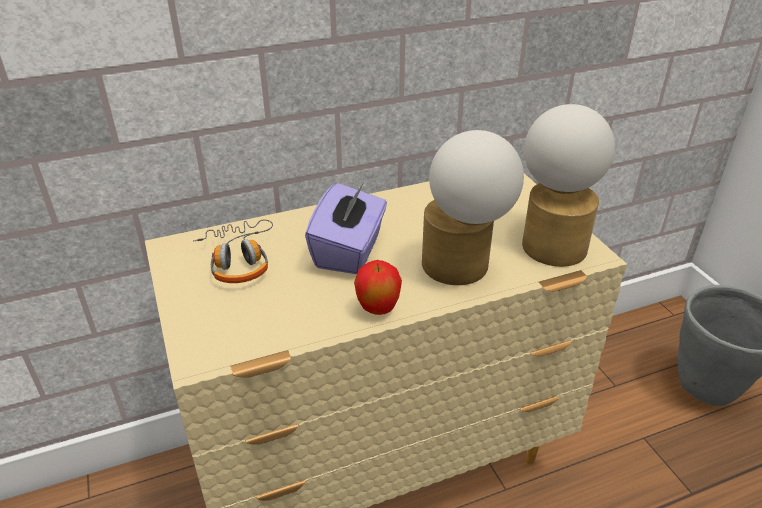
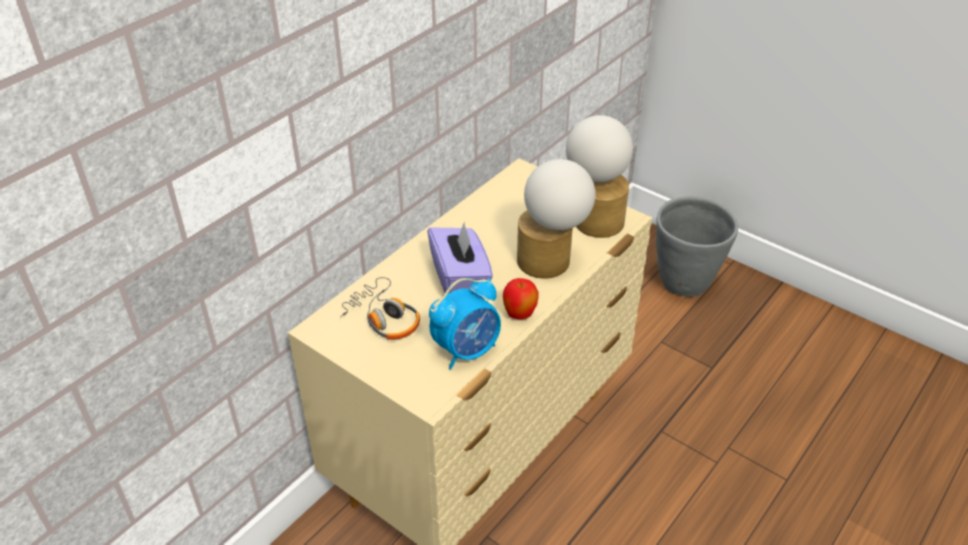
camera: 30 degrees left, 5 degrees up
none -> alarm clock [429,278,501,370]

